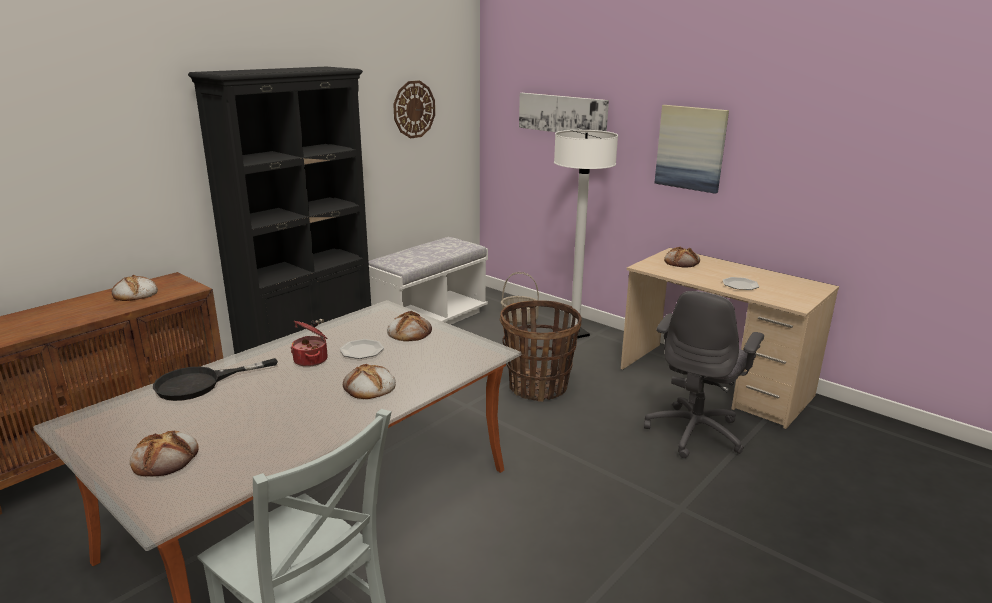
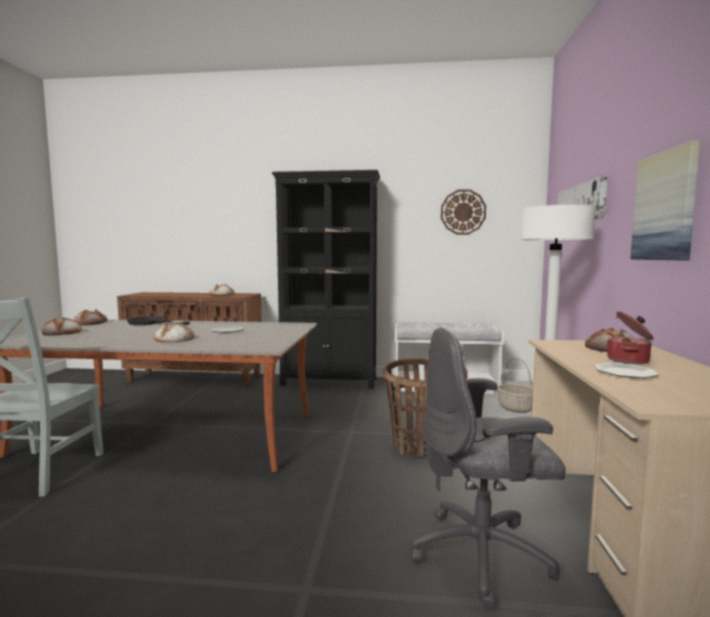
camera: 55 degrees right, 15 degrees down
cooking pot [290,320,328,367] -> cooking pot moved to [606,311,653,364]
bread [387,311,432,341] -> bread moved to [73,309,108,325]

